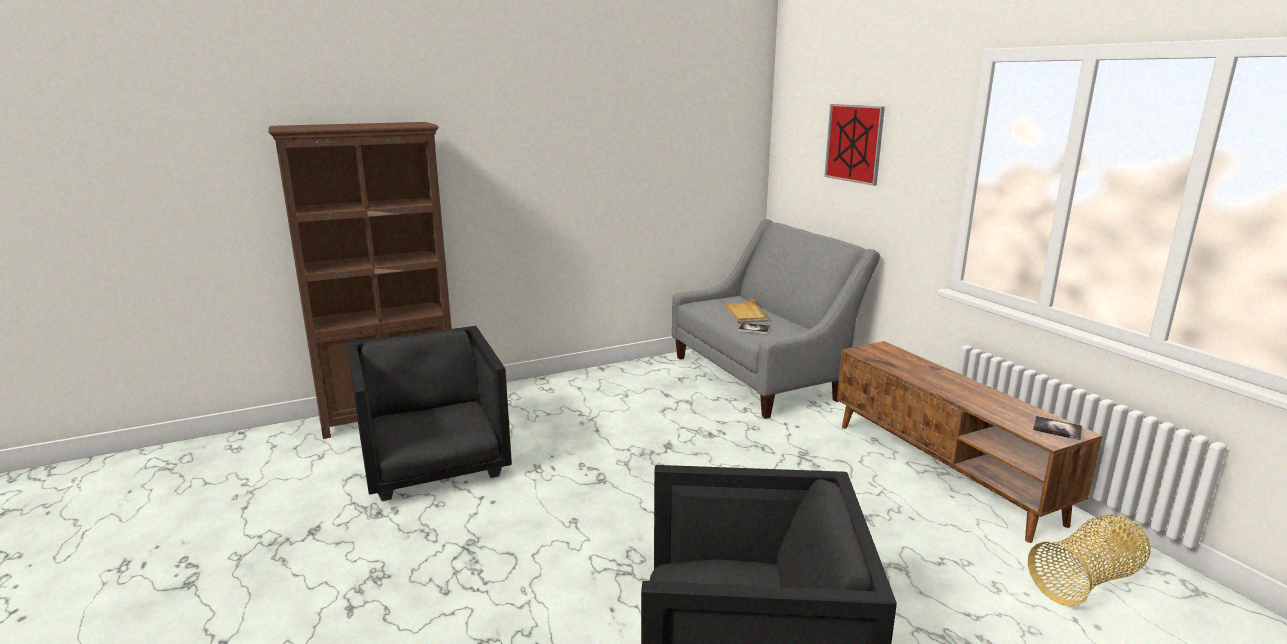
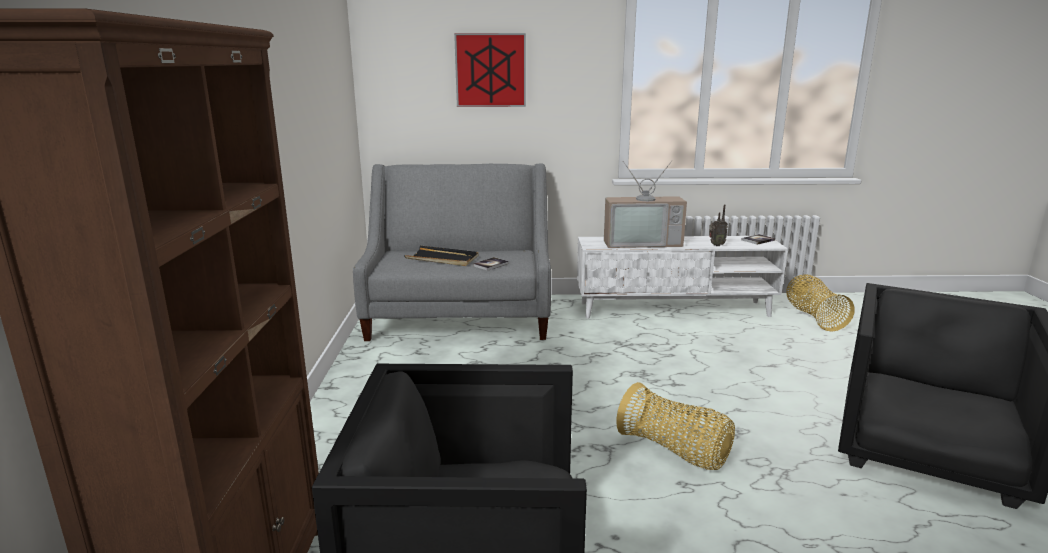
camera: 65 degrees left, 0 degrees up
beige tray [720,298,768,323] -> black tray [404,246,478,266]
brown tv stand [837,341,1102,543] -> white tv stand [577,236,788,318]
none -> television [604,160,687,248]
none -> basket [616,382,735,470]
none -> radio [709,204,728,246]

